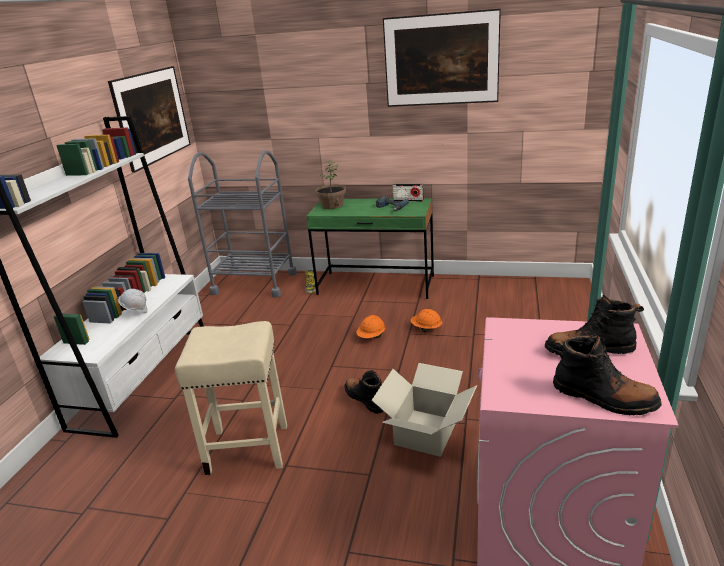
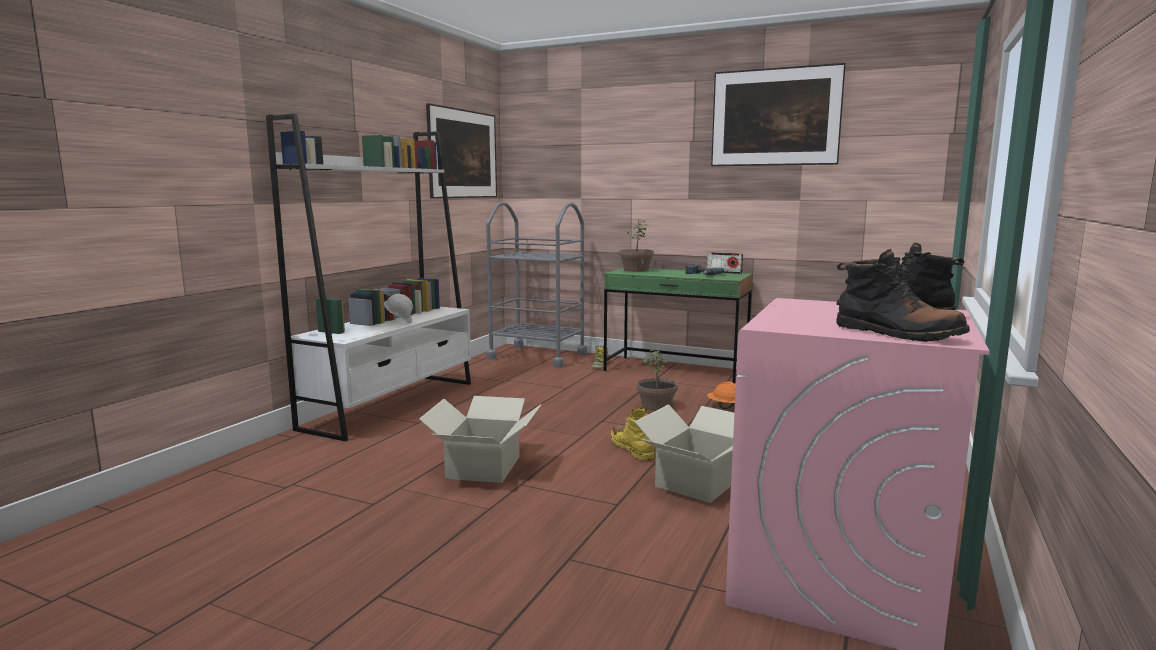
camera: 10 degrees right, 15 degrees down
beige stool [175,321,287,475] -> cardboard box [419,396,542,483]
black boot [345,370,383,414] -> yellow boot [611,407,654,461]
orange hard hat [356,315,385,338] -> potted plant [636,348,678,411]

